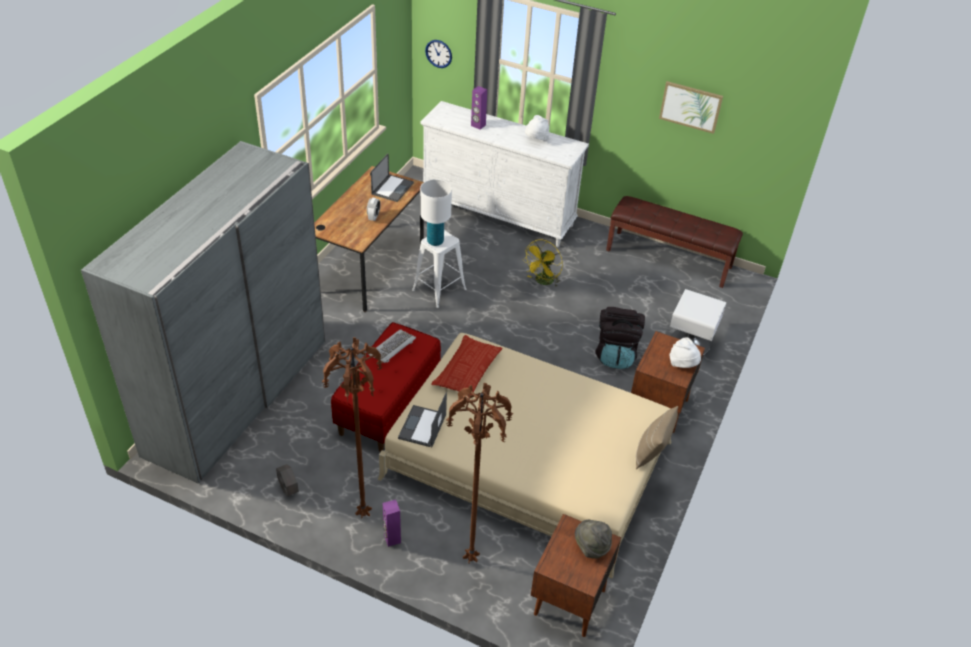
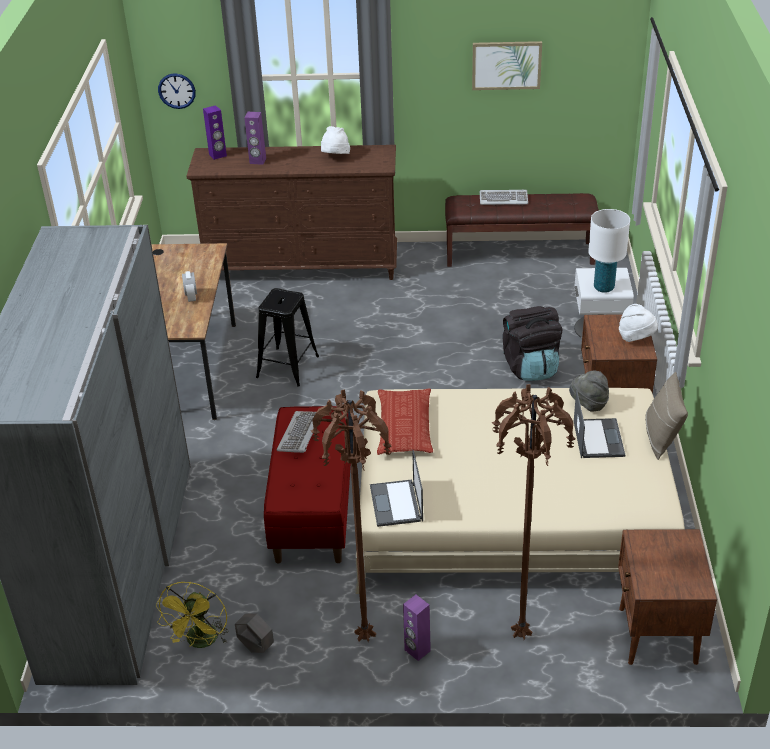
camera: 20 degrees left, 5 degrees down
laptop [371,153,414,202] -> laptop moved to [574,390,625,458]
white stool [412,230,466,308] -> black stool [256,288,319,387]
white dresser [420,101,589,247] -> brown dresser [187,145,397,280]
white table lamp [420,179,452,246] -> white table lamp moved to [588,209,630,293]
yellow fan [523,239,563,287] -> yellow fan moved to [156,582,229,648]
grey hat [575,520,612,558] -> grey hat moved to [569,371,609,412]
none -> purple speaker [203,105,227,160]
none -> keyboard [480,190,528,205]

